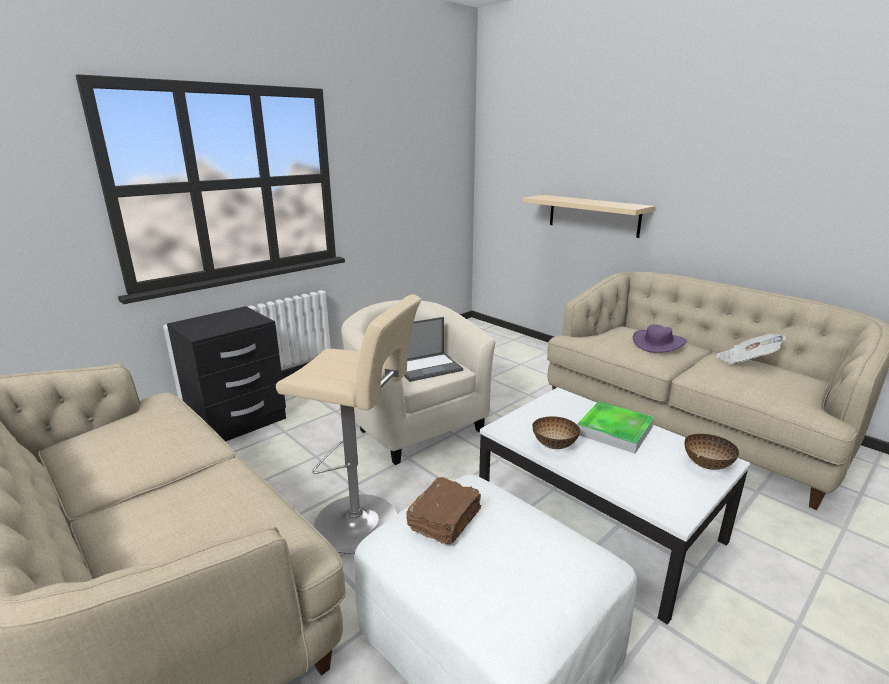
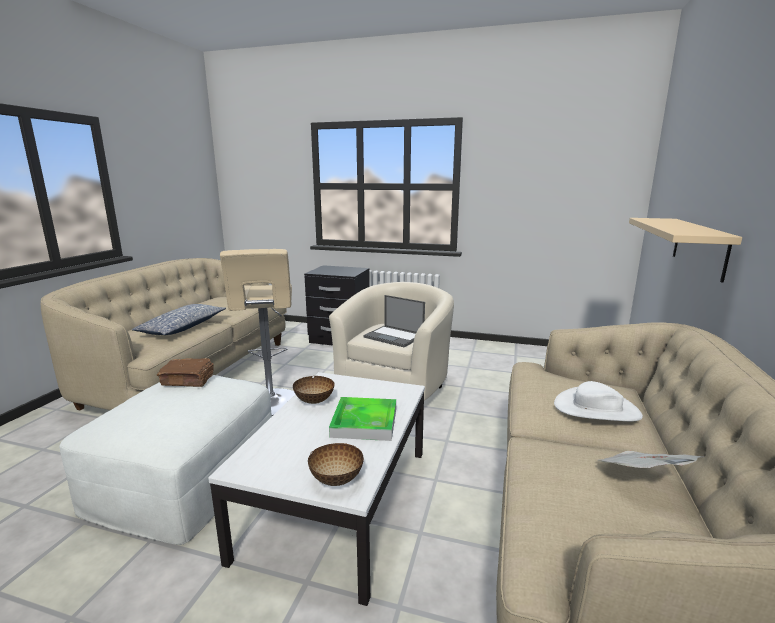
camera: 60 degrees right, 5 degrees down
purple hat [633,324,687,353] -> white hat [554,381,643,421]
none -> pillow [132,304,226,335]

